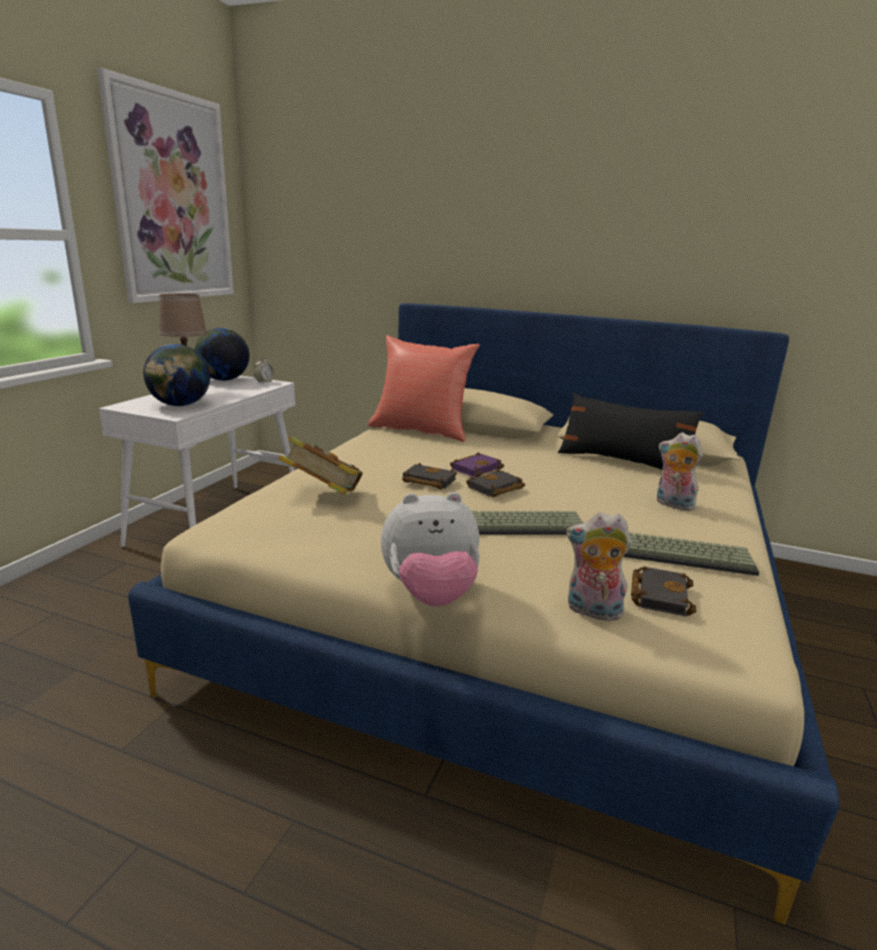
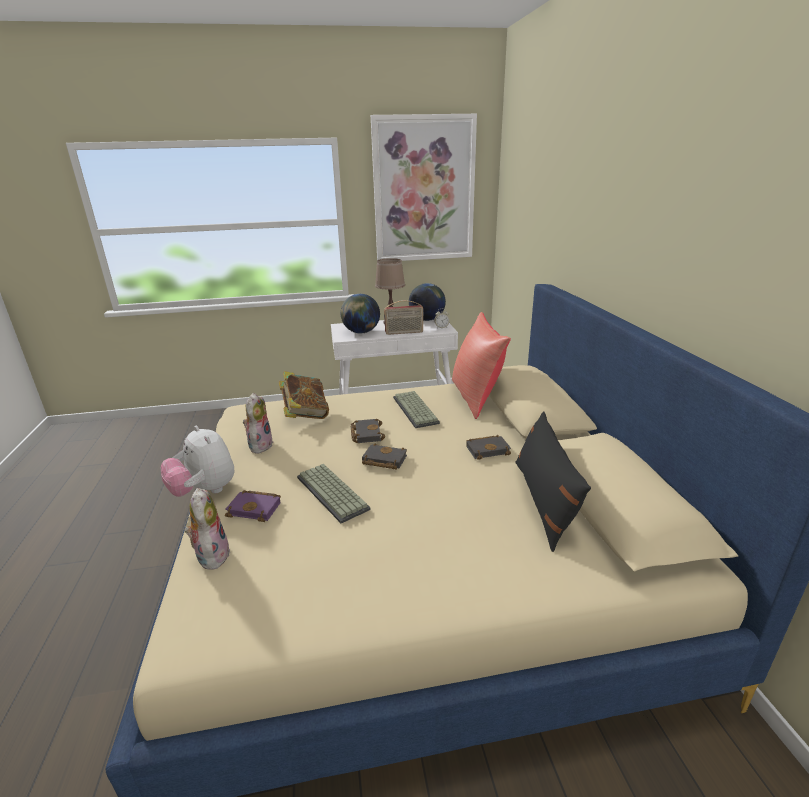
camera: 60 degrees right, 5 degrees up
purple book [450,452,504,478] -> purple book moved to [225,490,281,522]
keyboard [624,532,759,576] -> keyboard moved to [393,391,440,428]
black book [631,566,696,616] -> black book moved to [466,435,511,460]
plush toy [657,433,703,511] -> plush toy moved to [243,393,274,453]
none -> radio [384,300,424,335]

